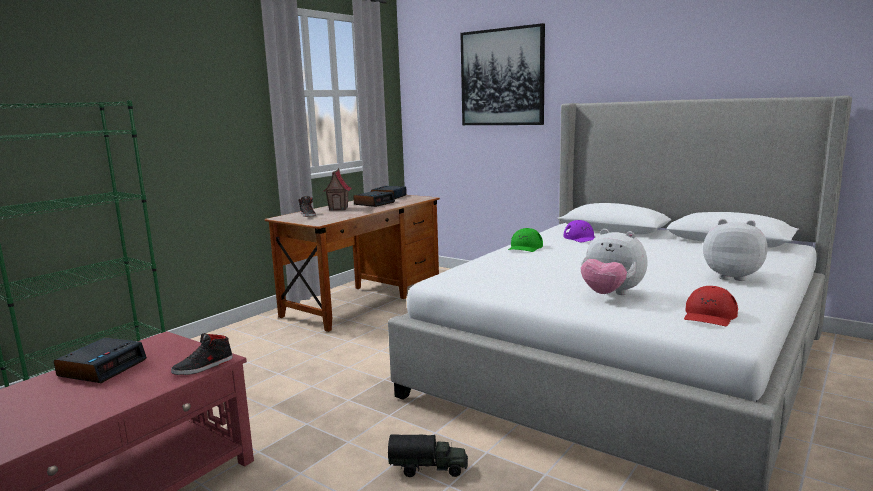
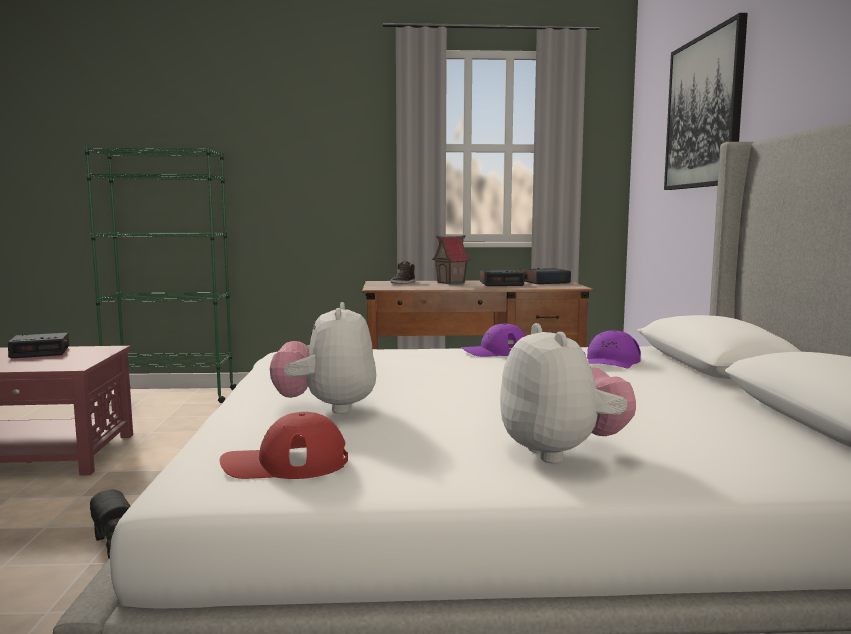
camera: 50 degrees right, 5 degrees down
black shoe [171,333,233,375] -> none
green cap [508,228,543,252] -> purple cap [461,323,526,357]

